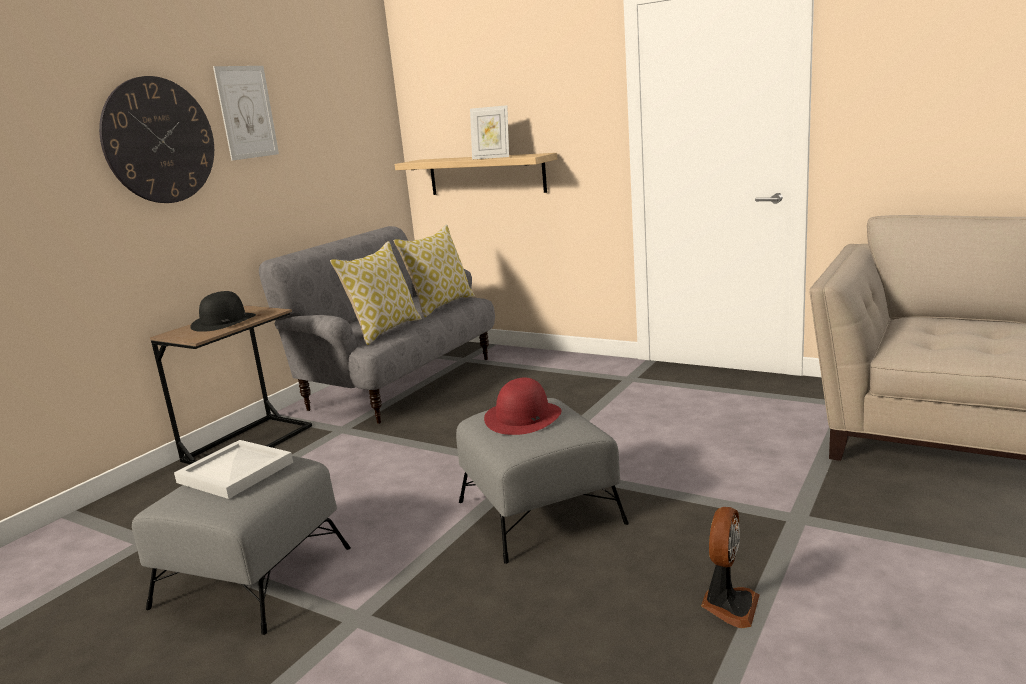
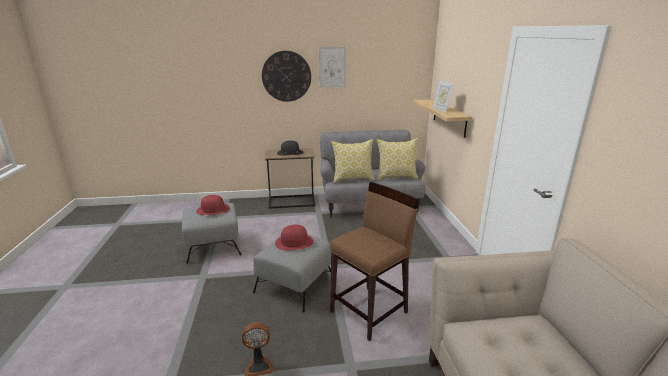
camera: 50 degrees right, 5 degrees up
white tray [174,440,293,499] -> red hat [196,195,230,215]
none -> brown stool [330,182,419,341]

